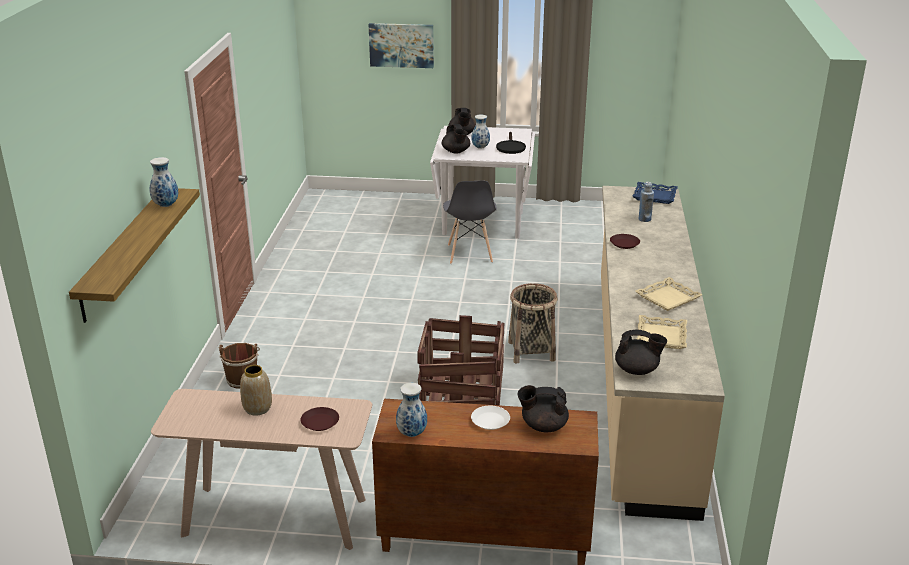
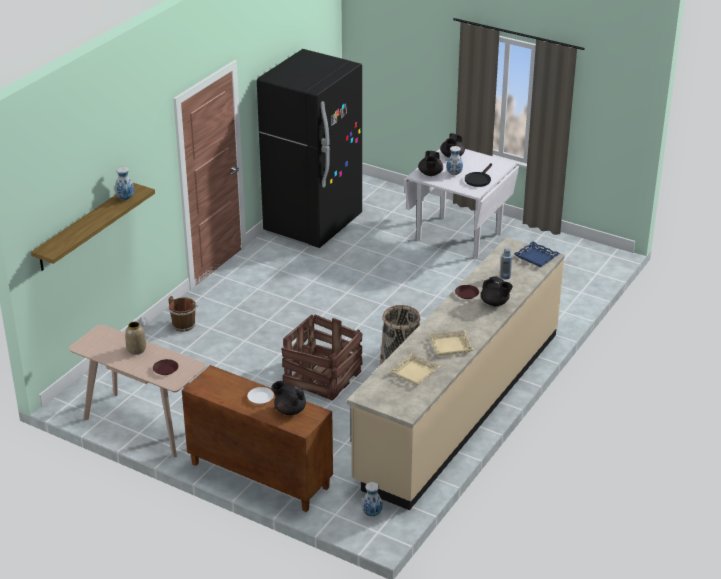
camera: 25 degrees right, 5 degrees up
picture [369,23,434,68] -> none
vase [396,383,427,437] -> vase moved to [362,482,383,516]
grey chair [443,181,497,264] -> none
black teapot [615,330,667,375] -> black teapot moved to [481,276,513,306]
none -> black fridge [257,49,362,248]

